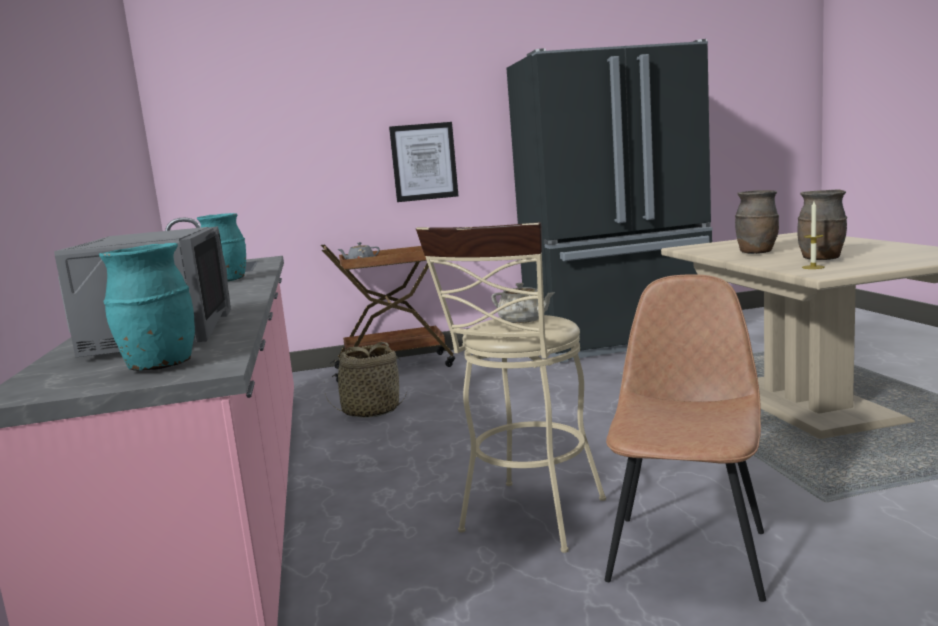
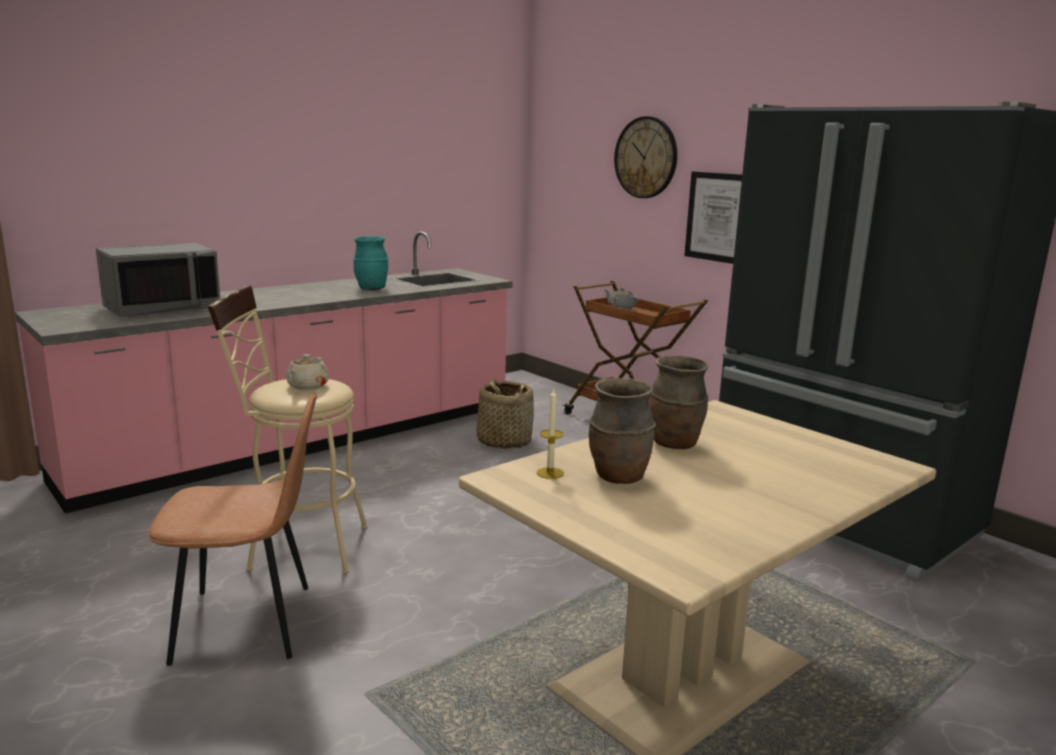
camera: 60 degrees right, 5 degrees up
turquoise vase [99,243,195,371] -> none
none -> wall clock [614,116,677,198]

